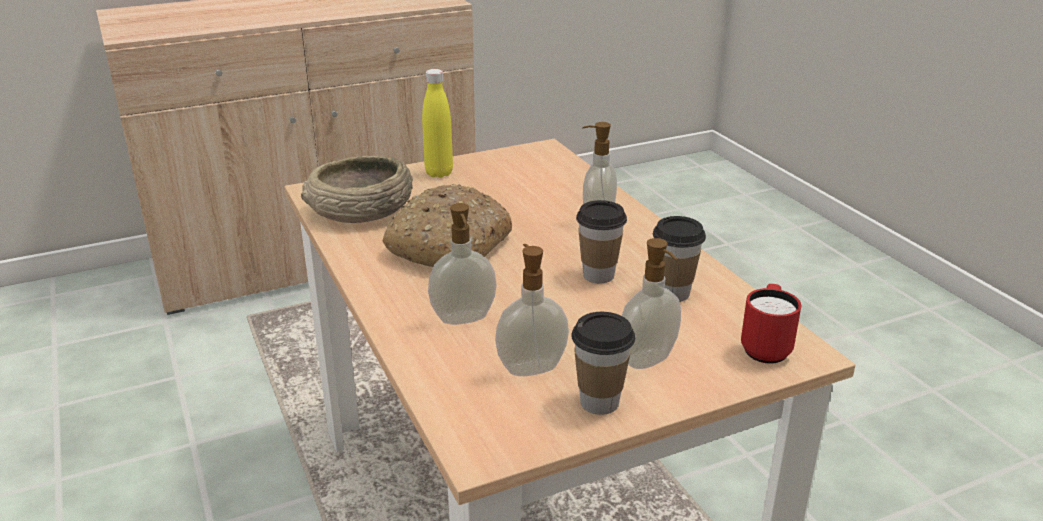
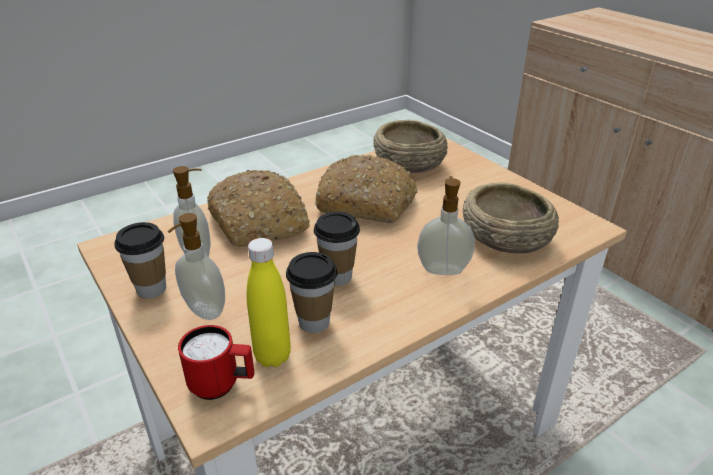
camera: 80 degrees right, 5 degrees up
yellow bottle [422,69,453,178] -> yellow bottle moved to [247,238,291,367]
soap dispenser [428,203,497,325] -> bread [207,170,310,247]
none -> beige bowl [463,182,559,253]

